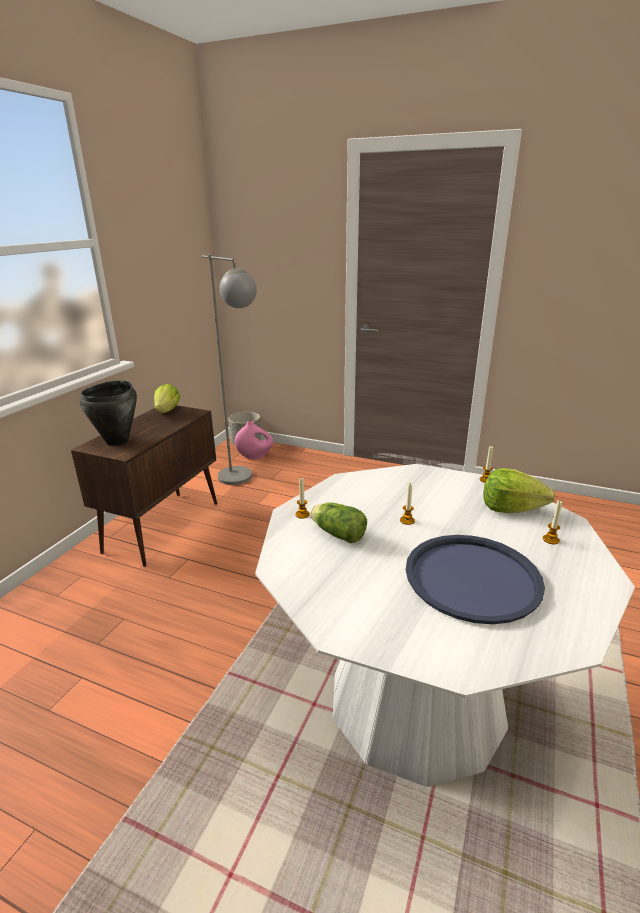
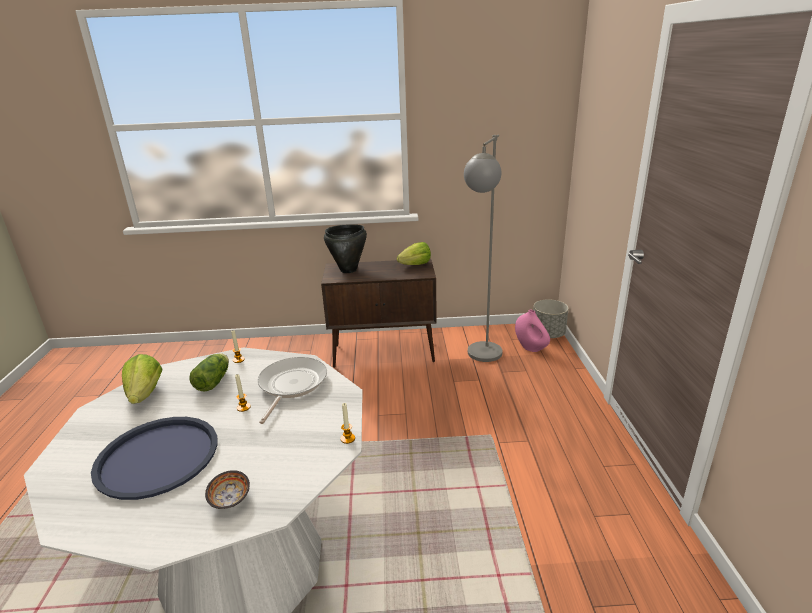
camera: 65 degrees right, 0 degrees up
lettuce [483,468,555,513] -> lettuce moved to [122,354,162,404]
candle [543,500,562,544] -> bowl [205,470,250,509]
none -> frying pan [258,357,327,424]

